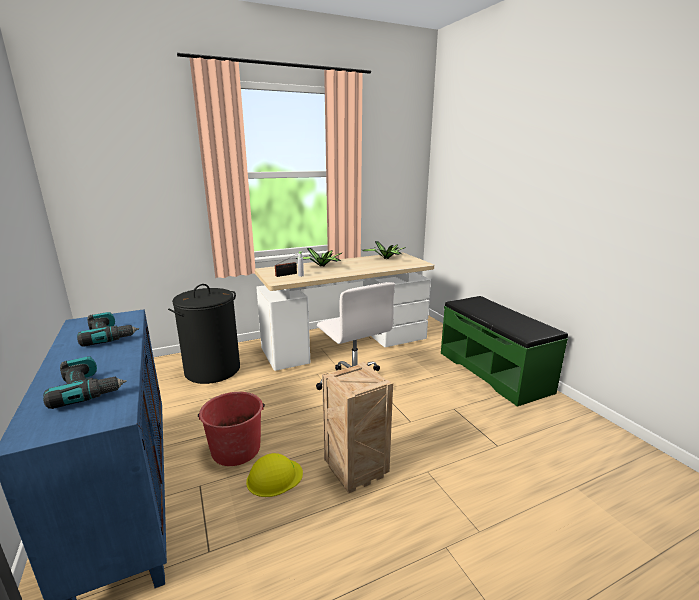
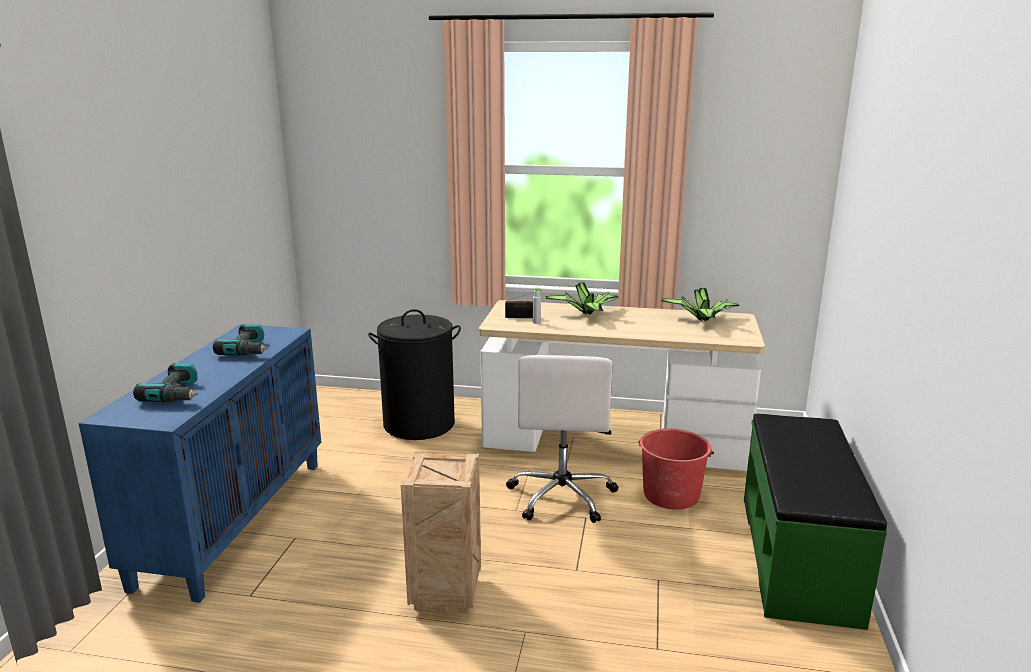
camera: 35 degrees right, 0 degrees up
red bucket [198,392,265,466] -> red bucket moved to [638,429,714,509]
yellow hard hat [246,453,303,497] -> none

